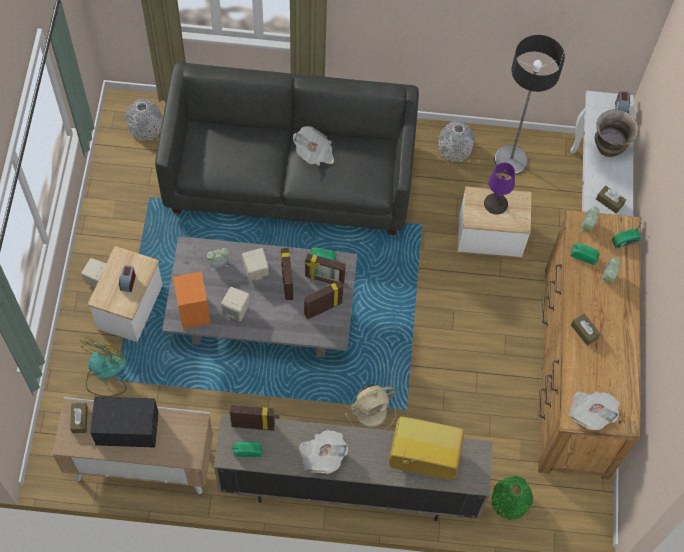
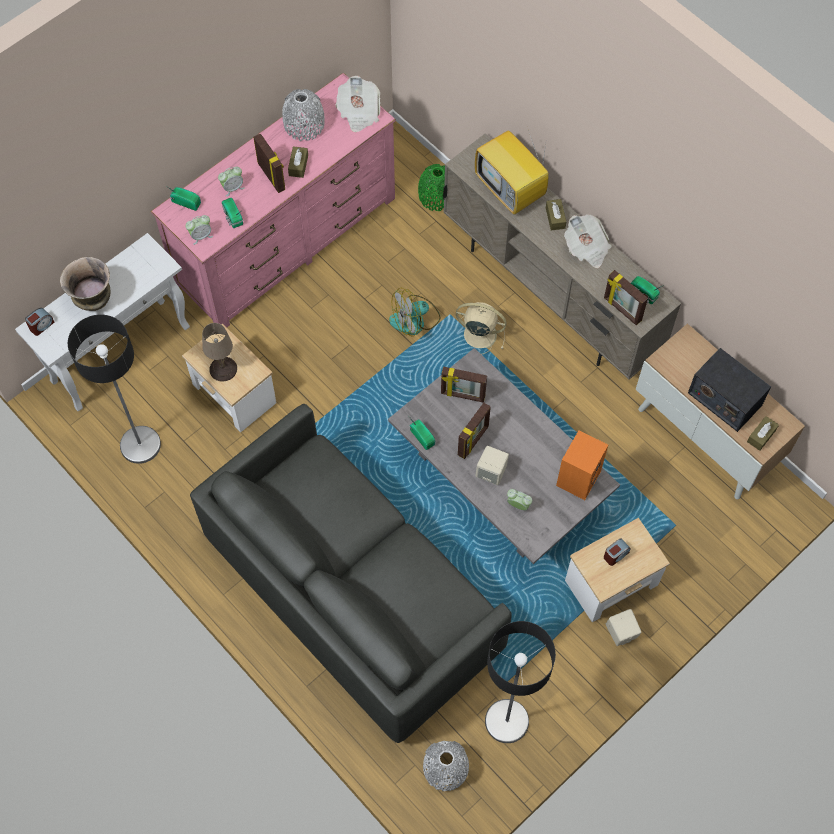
camera: 135 degrees left, 0 degrees up
fan [80,336,126,397] -> fan moved to [389,288,441,336]
beige speaker [221,287,250,321] -> none
newspaper [293,126,334,166] -> none
picture frame [305,253,346,285] -> picture frame moved to [253,134,285,193]
grey vase [438,120,475,162] -> grey vase moved to [282,89,325,141]
purple table lamp [484,163,515,214] -> beige table lamp [202,323,237,382]
brown dresser [538,210,641,480] -> pink dresser [151,73,396,327]
brown tissue box [596,185,626,214] -> brown tissue box moved to [546,199,566,231]
none -> floor lamp [485,621,556,743]

